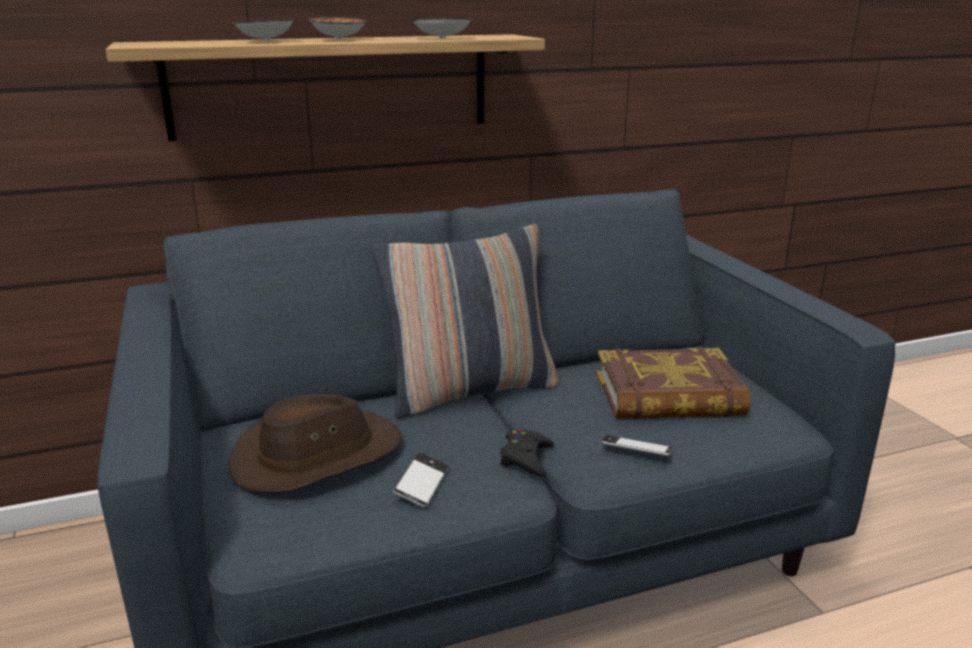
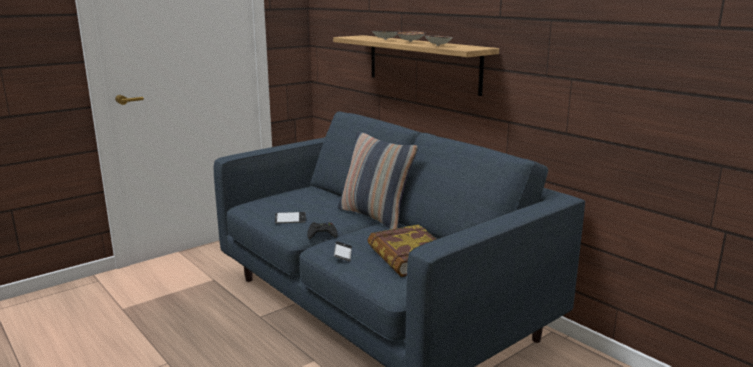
camera: 70 degrees right, 5 degrees down
brown hat [229,394,402,493] -> none

